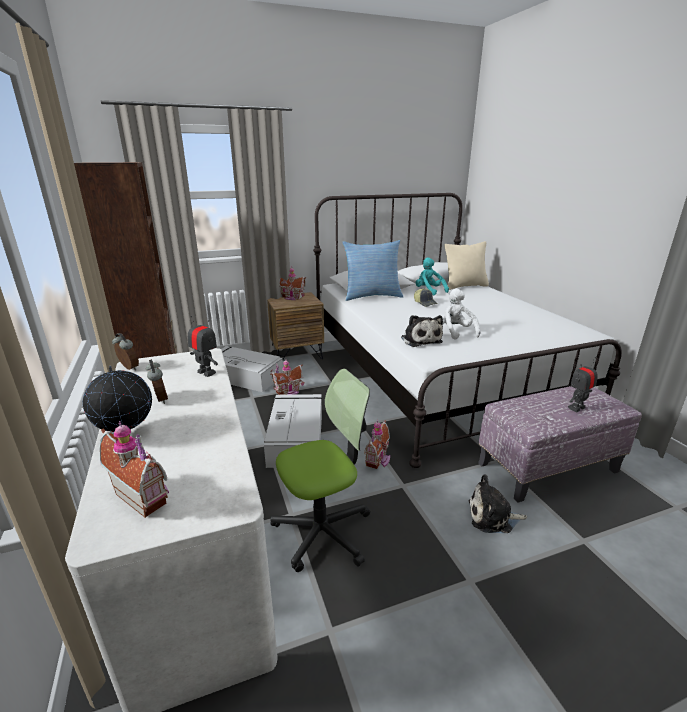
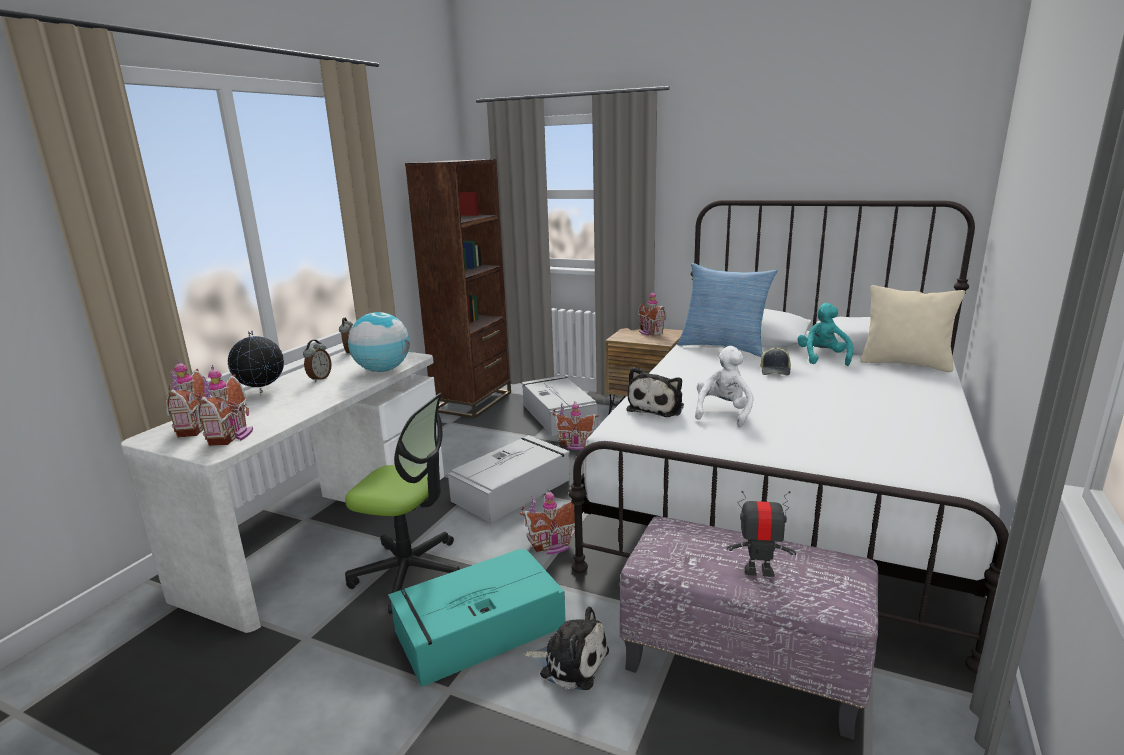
camera: 45 degrees right, 5 degrees down
toy robot [188,316,218,377] -> globe [348,312,410,372]
plush toy [469,474,527,533] -> plush toy turned 150 degrees clockwise [523,607,609,690]
none -> toy house [196,365,253,446]
none -> turquoise storage box [388,549,566,687]

